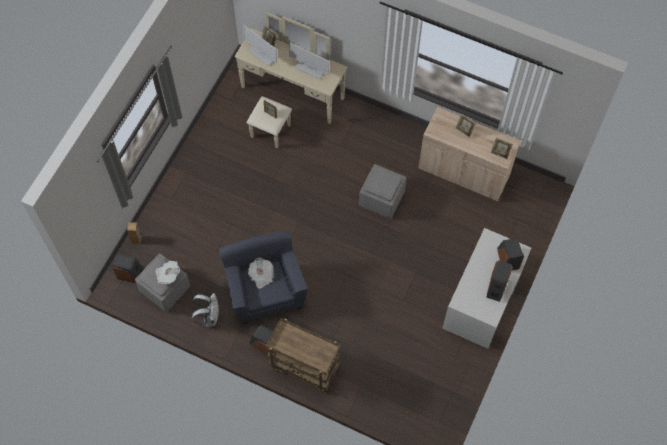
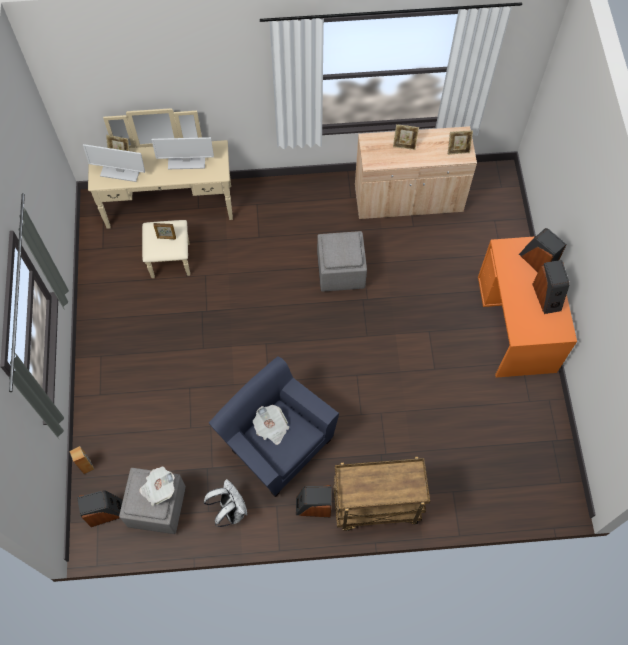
camera: 30 degrees left, 0 degrees up
white desk [442,228,531,349] -> orange desk [478,236,577,378]

